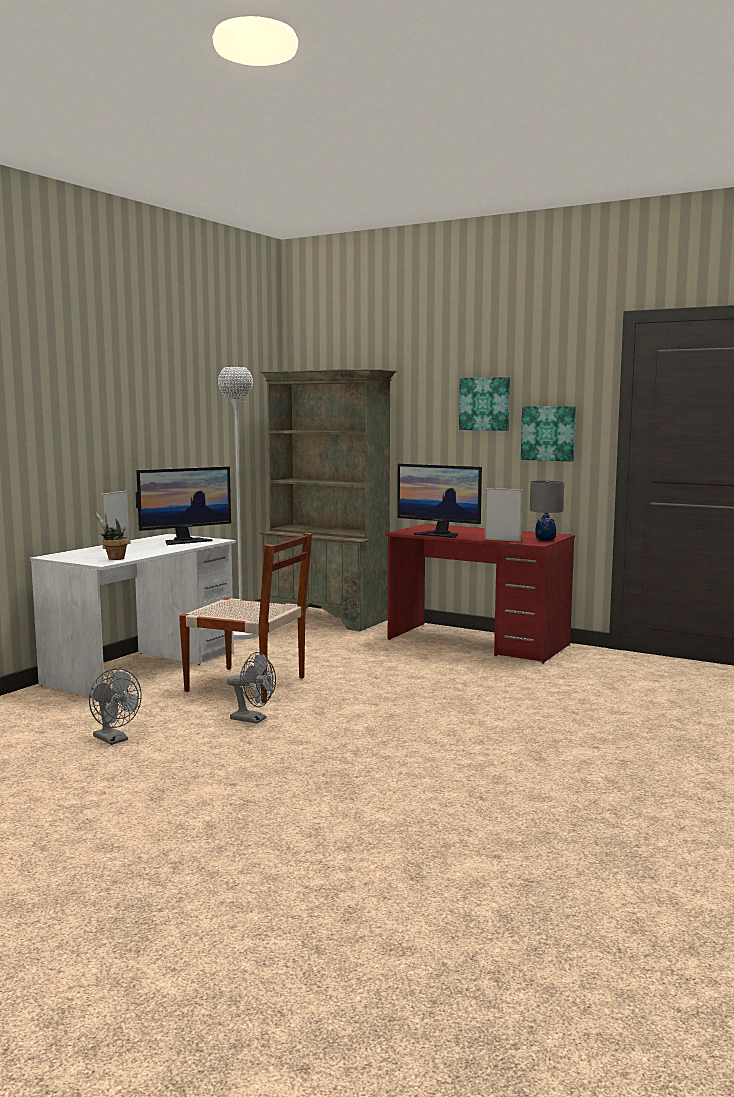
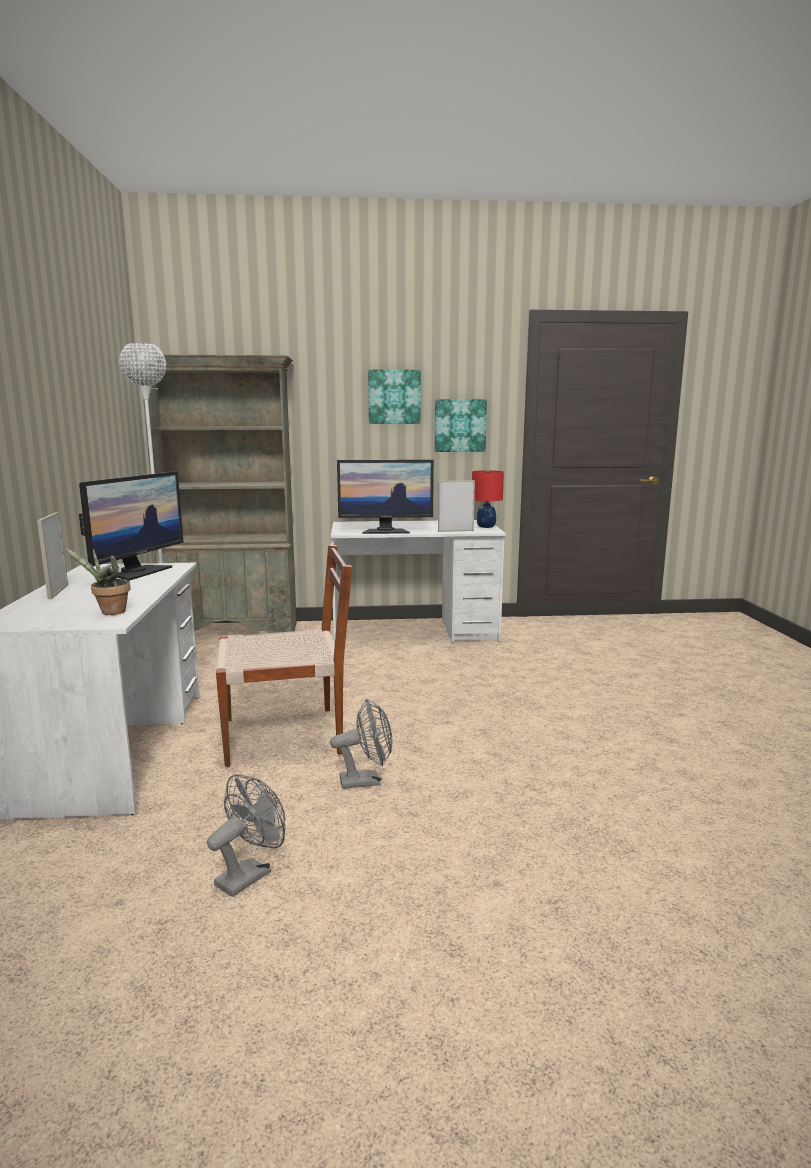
camera: 35 degrees left, 5 degrees up
grey fan [89,668,142,745] -> grey fan turned 60 degrees counterclockwise [207,774,285,897]
red desk [385,524,575,663] -> white desk [331,520,506,643]
grey table lamp [530,481,564,541] -> red table lamp [472,470,504,528]

